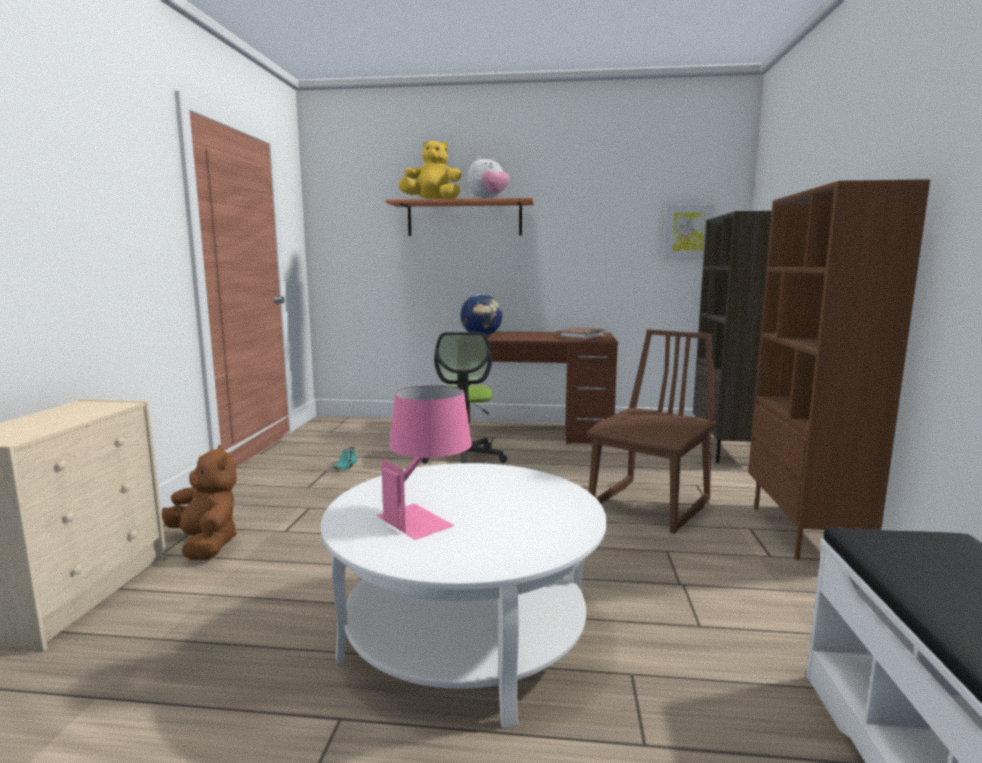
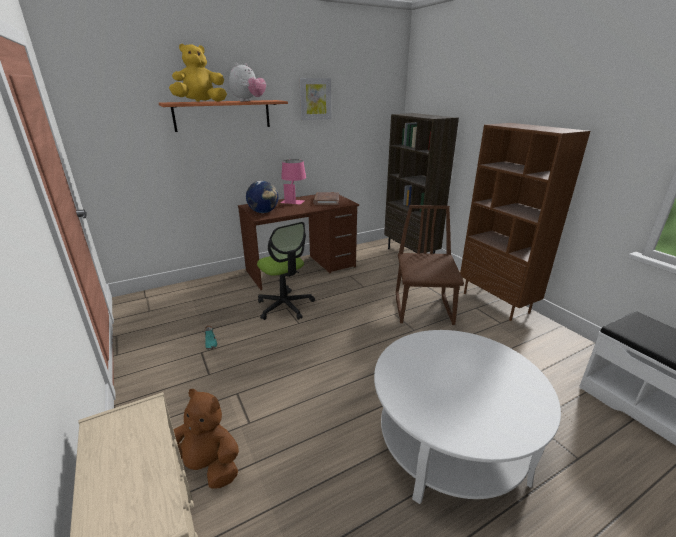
camera: 35 degrees left, 15 degrees up
pink table lamp [377,385,472,540] -> pink table lamp moved to [281,159,306,204]
picture [663,204,714,258] -> picture moved to [299,78,331,120]

